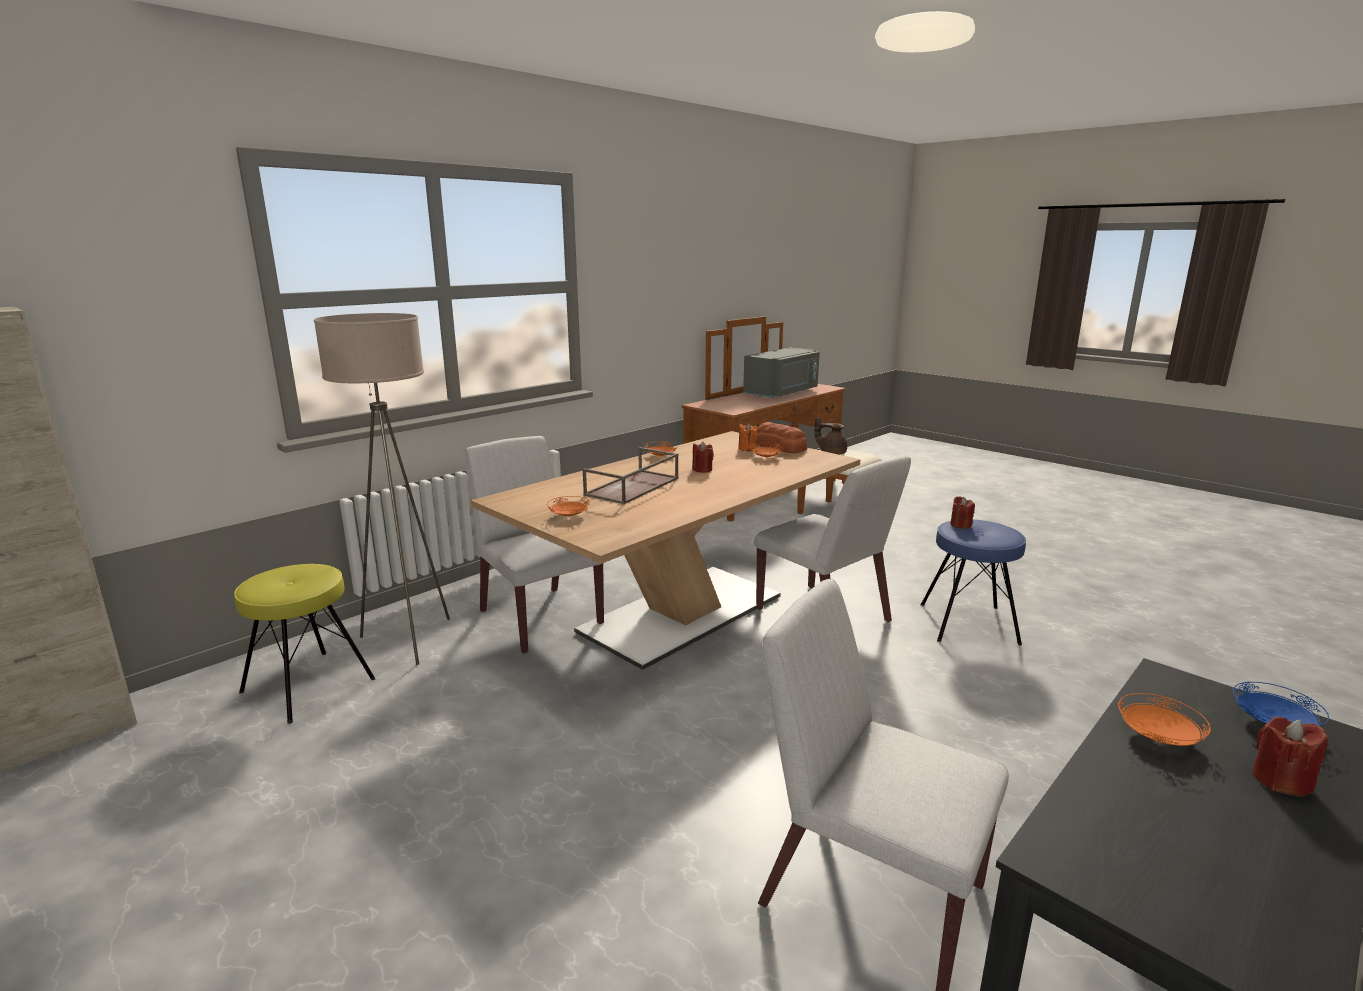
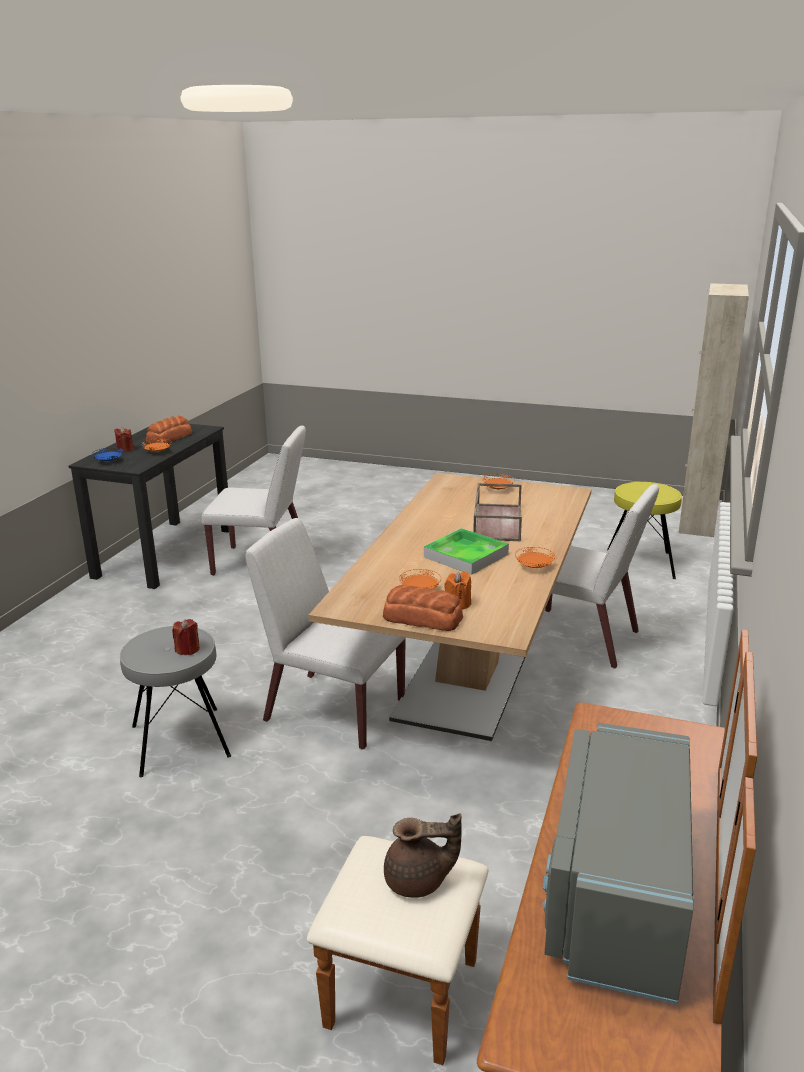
camera: 155 degrees right, 5 degrees up
beige floor lamp [314,313,450,665] -> none
red candle [692,442,714,473] -> tray [424,528,509,575]
blue stool [921,519,1026,646] -> grey stool [120,626,231,777]
none -> bread [146,416,192,444]

